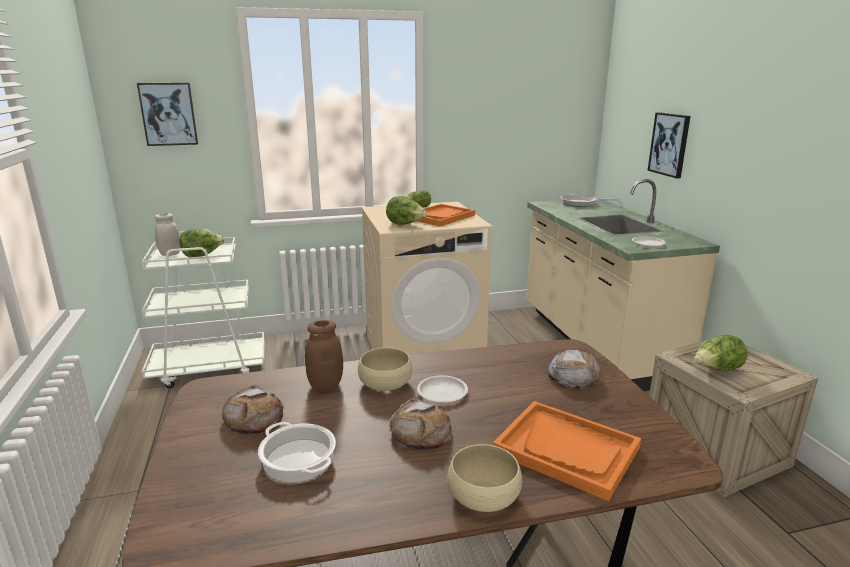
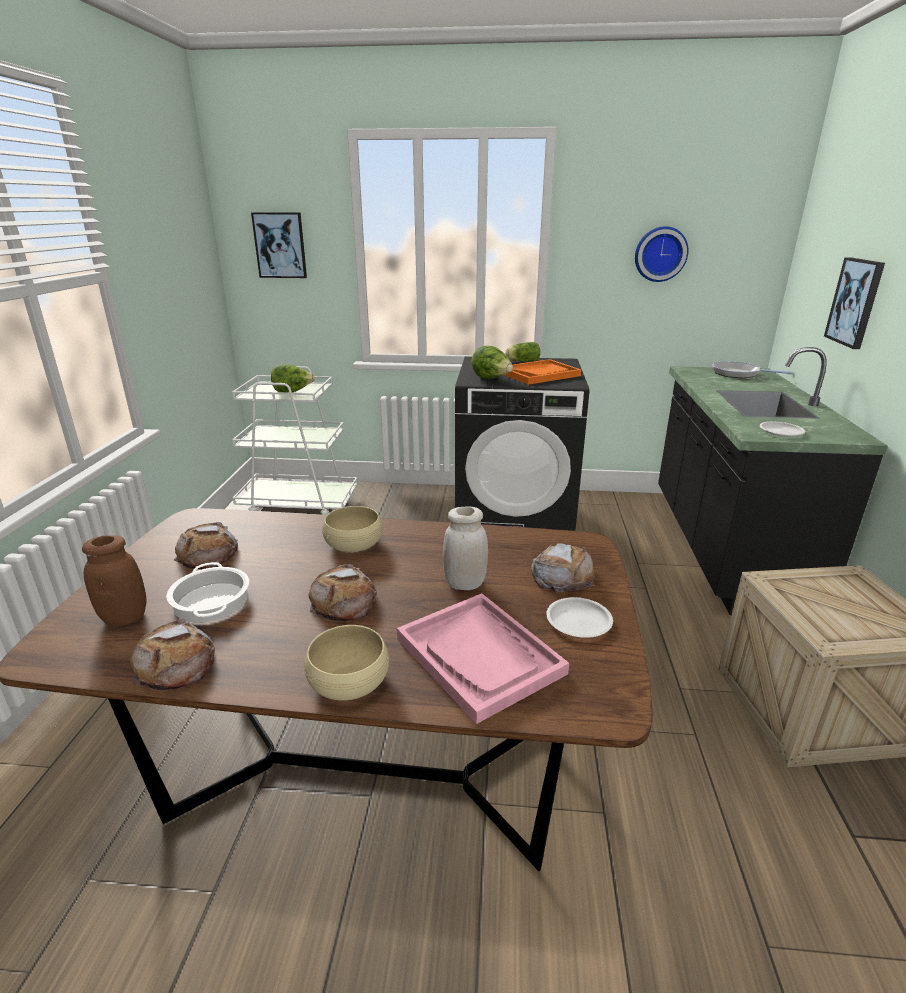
camera: 20 degrees right, 5 degrees up
white jar [155,213,180,256] -> white jar moved to [443,506,488,590]
brown jar [305,320,343,391] -> brown jar moved to [82,535,147,626]
beige washing machine [362,202,492,355] -> black washing machine [455,356,590,531]
white plate [417,376,468,403] -> white plate moved to [546,597,613,638]
orange tray [493,401,641,501] -> pink tray [397,593,569,724]
beige counter [526,179,720,391] -> black counter [658,347,888,615]
lettuce [695,335,748,372] -> none
none -> bread [130,619,215,691]
none -> wall clock [635,226,688,282]

